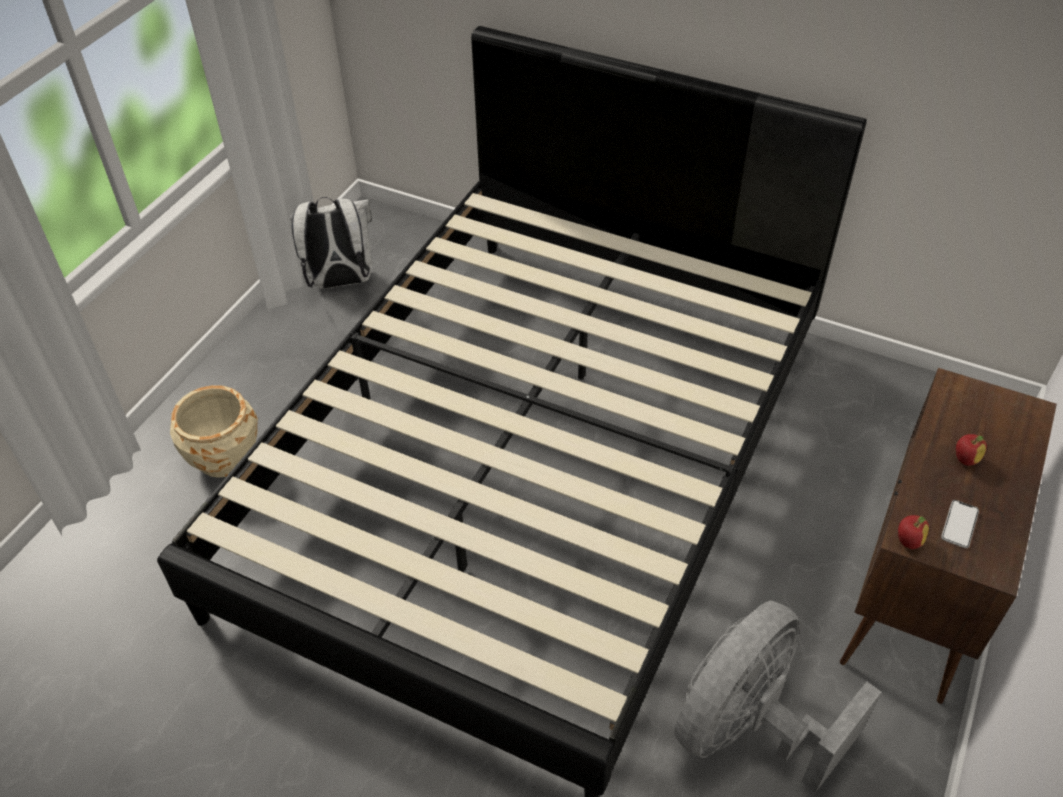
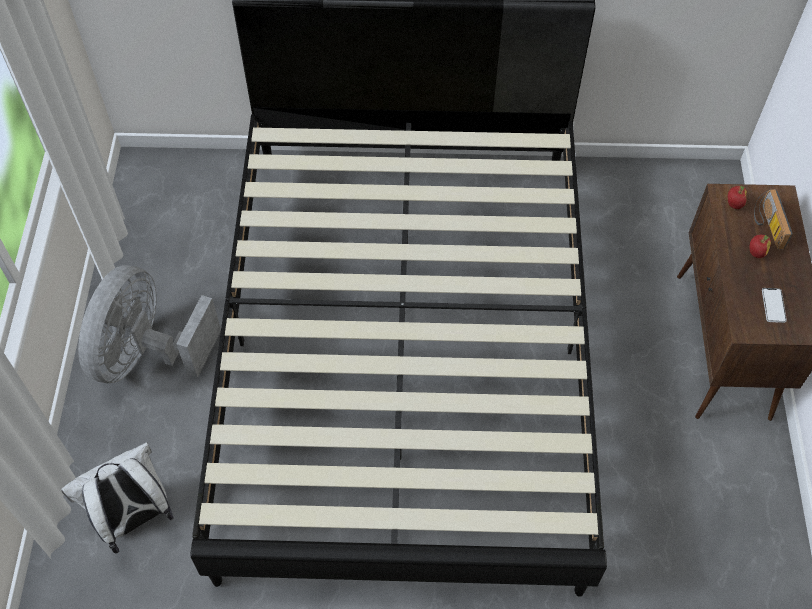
camera: 25 degrees left, 10 degrees up
beige planter [170,385,258,478] -> none
white backpack [290,197,372,289] -> white backpack moved to [61,442,174,553]
grey fan [674,600,881,793] -> grey fan moved to [78,266,221,383]
apple [898,515,929,549] -> apple moved to [728,186,747,209]
none -> radio [754,189,793,249]

